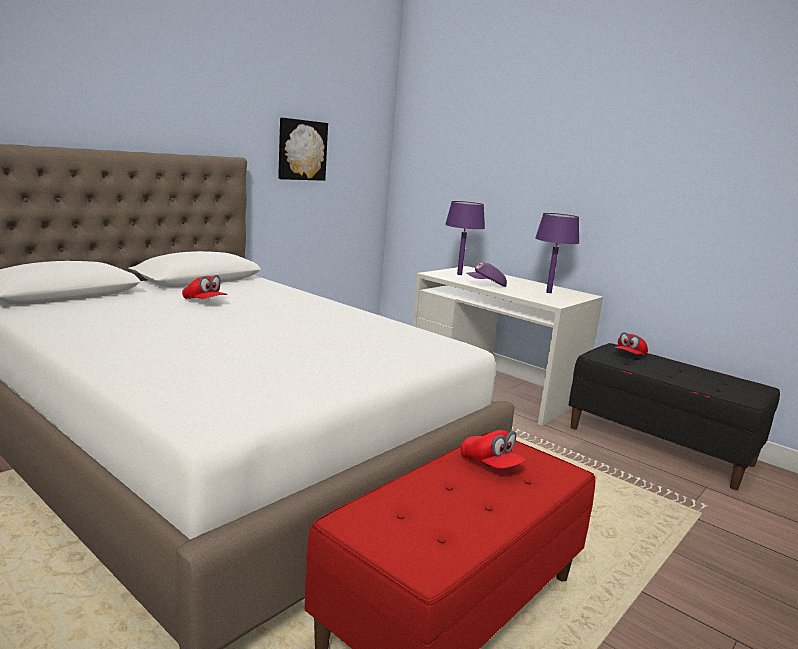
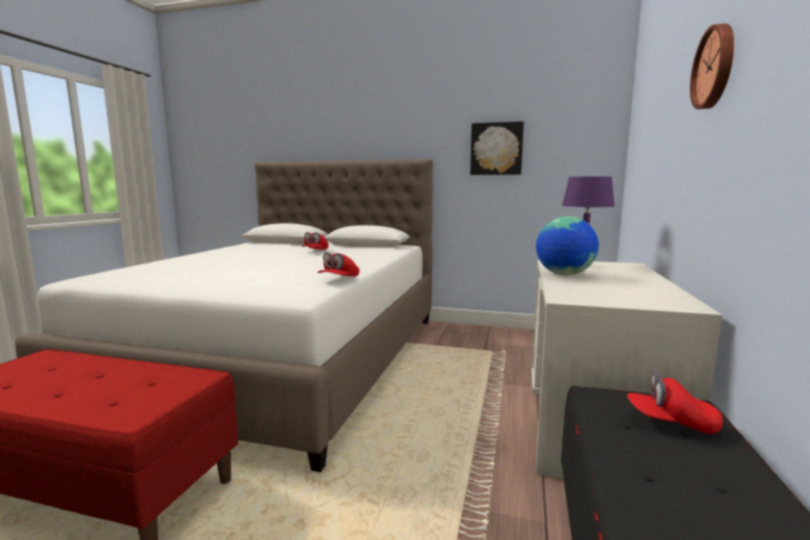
camera: 65 degrees right, 5 degrees down
red cap [461,430,526,469] -> red cap moved to [318,252,360,276]
purple cap [466,263,507,287] -> globe [536,216,599,275]
purple table lamp [535,213,579,293] -> none
none -> wall clock [690,23,734,109]

